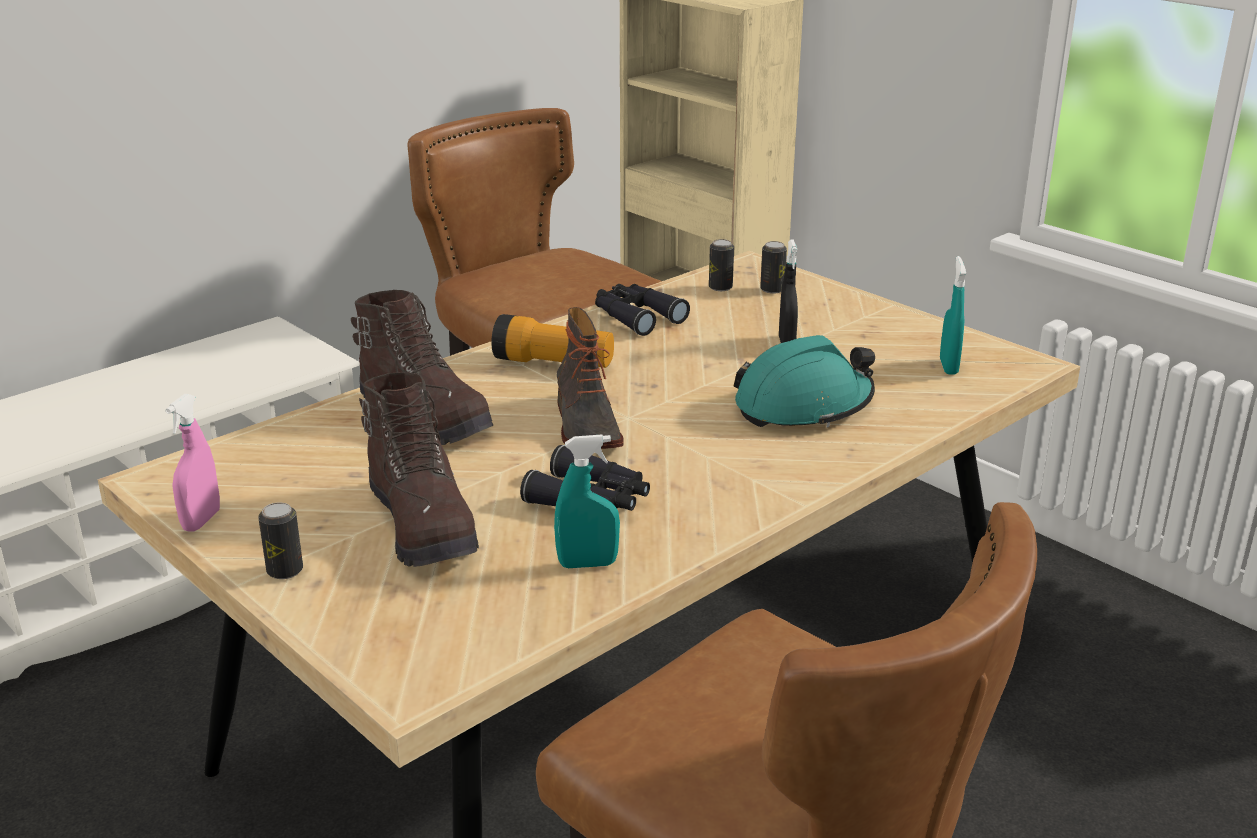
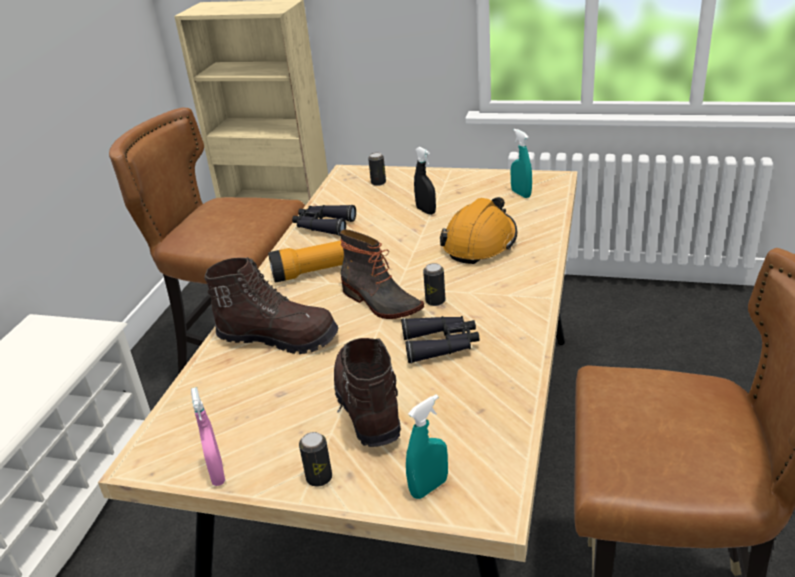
camera: 30 degrees left, 5 degrees up
brown boot [359,372,479,567] -> brown boot turned 135 degrees counterclockwise [334,338,401,447]
turquoise spray bottle [554,435,620,568] -> turquoise spray bottle moved to [406,394,448,499]
can [709,239,734,291] -> can moved to [423,263,445,306]
turquoise hard hat [734,335,875,428] -> orange hard hat [440,197,517,264]

